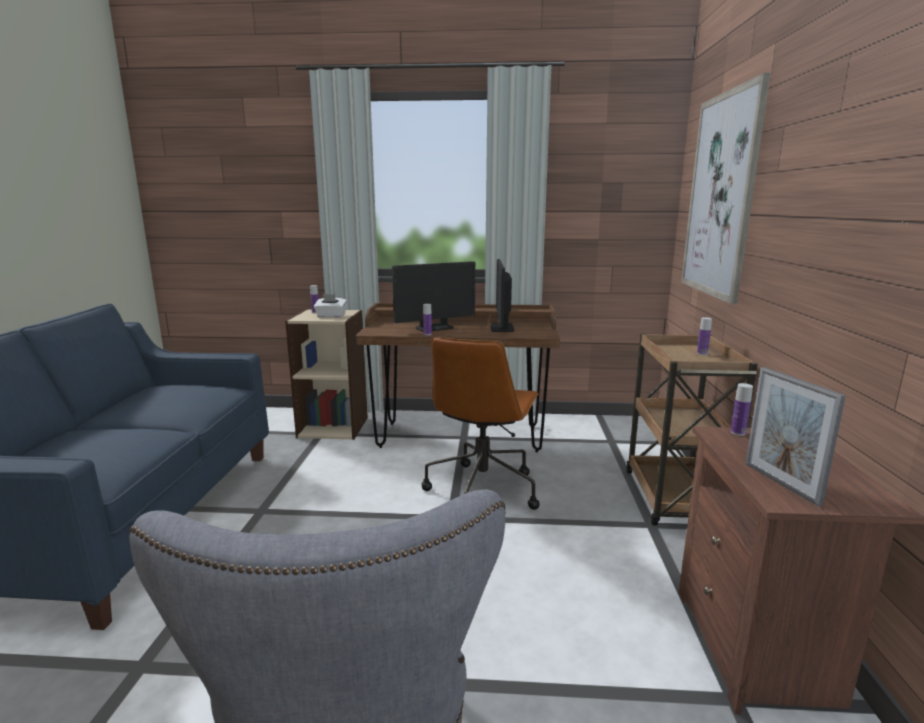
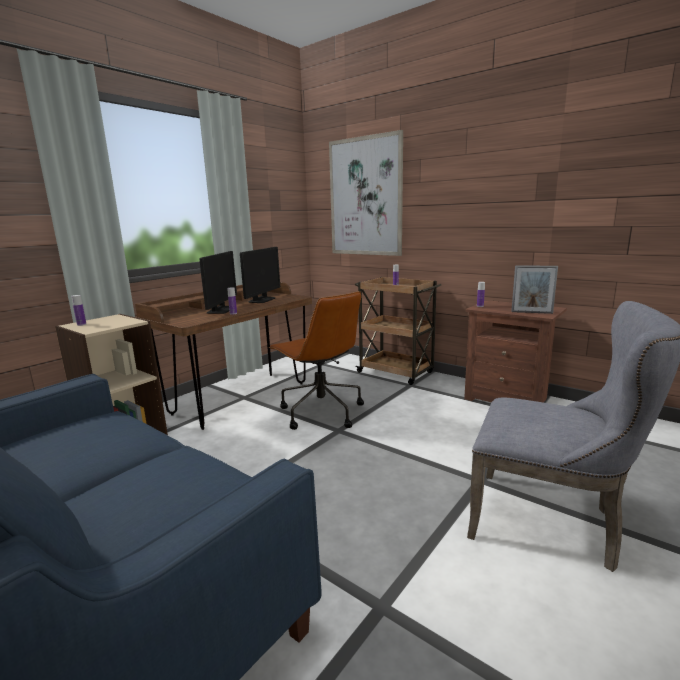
camera: 55 degrees left, 0 degrees up
white tissue box [314,294,347,318] -> none
monitor [490,259,514,332] -> monitor turned 105 degrees counterclockwise [240,247,280,303]

